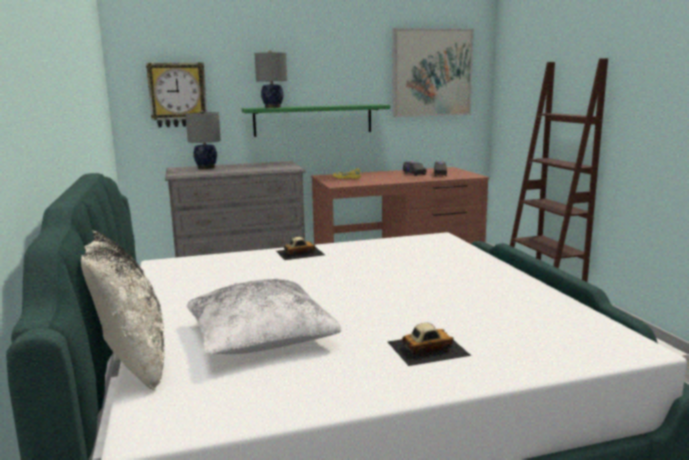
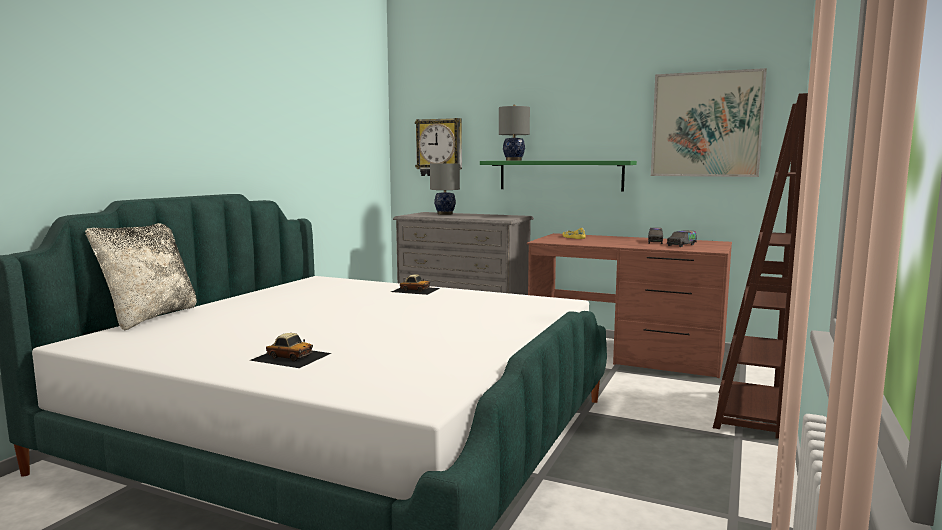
camera: 40 degrees right, 5 degrees down
white pillow [186,279,342,355] -> none

